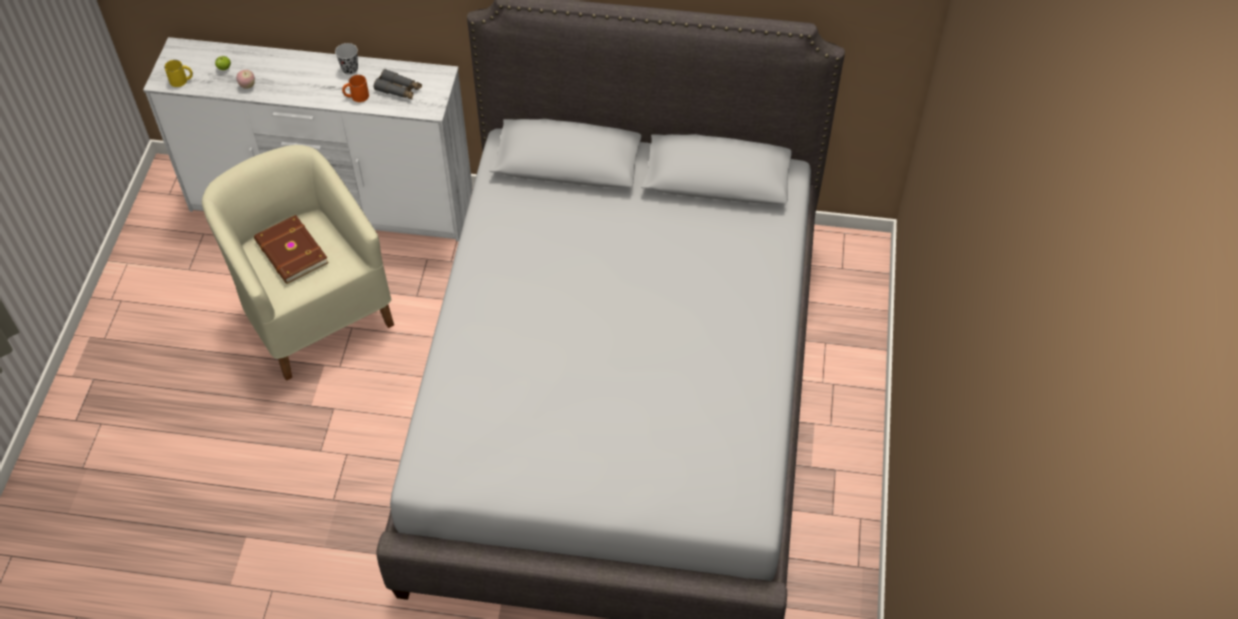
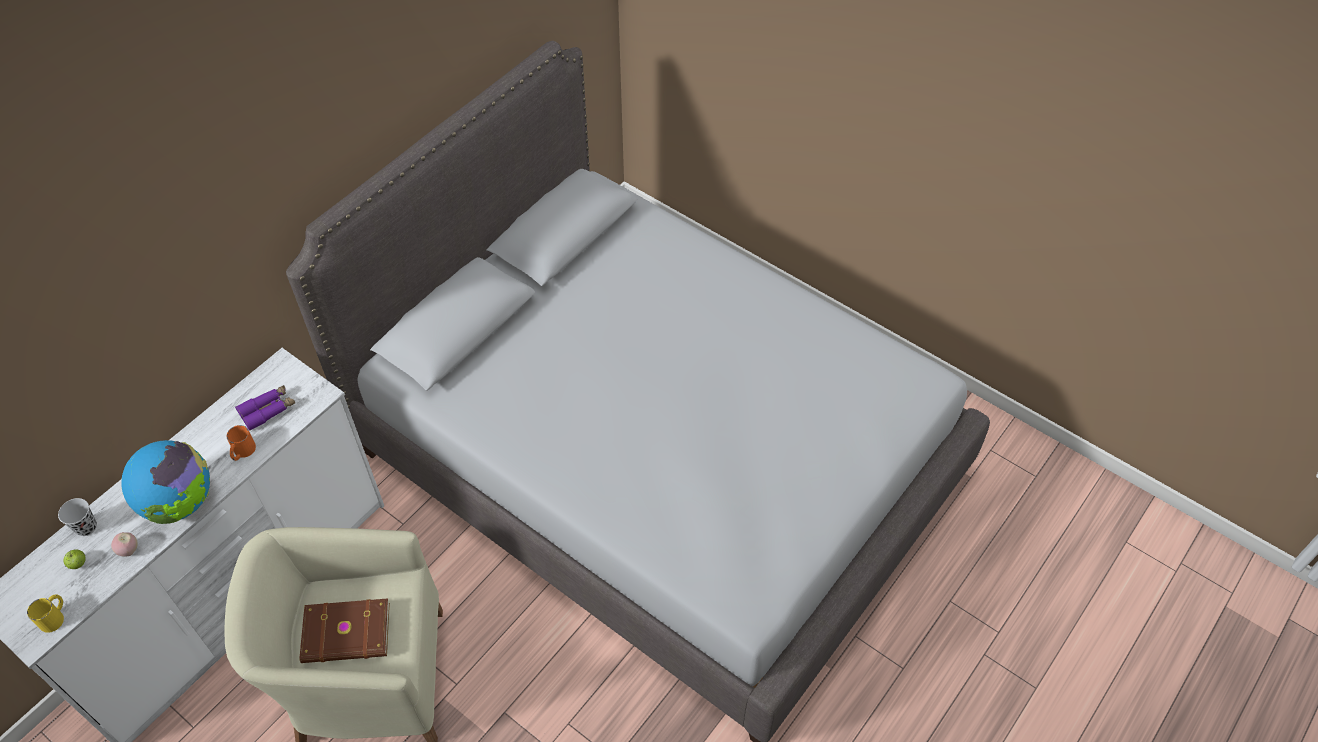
camera: 60 degrees left, 0 degrees up
black cup [335,43,358,75] -> black cup moved to [58,498,97,536]
grey binoculars [374,69,422,100] -> purple binoculars [235,385,295,431]
none -> globe [121,440,210,524]

